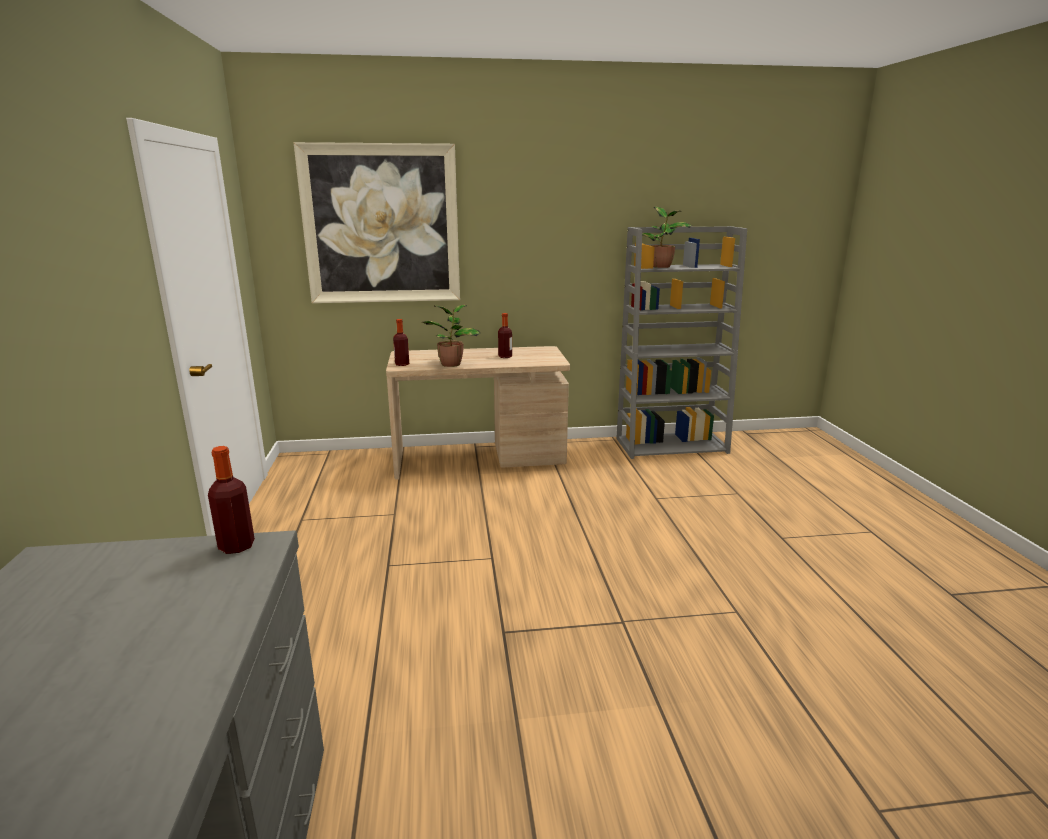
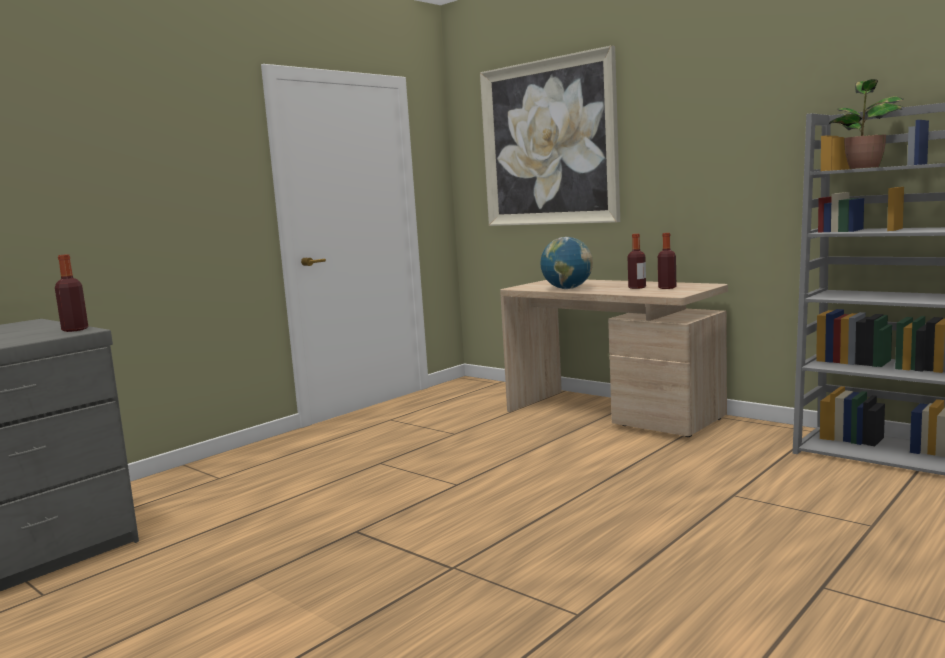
camera: 50 degrees right, 10 degrees down
bottle [393,319,409,366] -> bottle moved to [658,233,676,289]
potted plant [422,305,480,367] -> globe [540,237,593,289]

